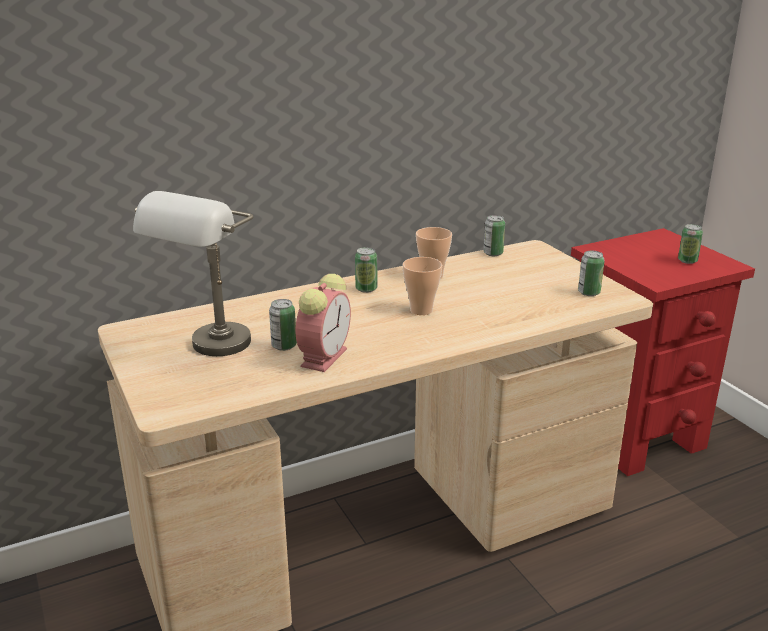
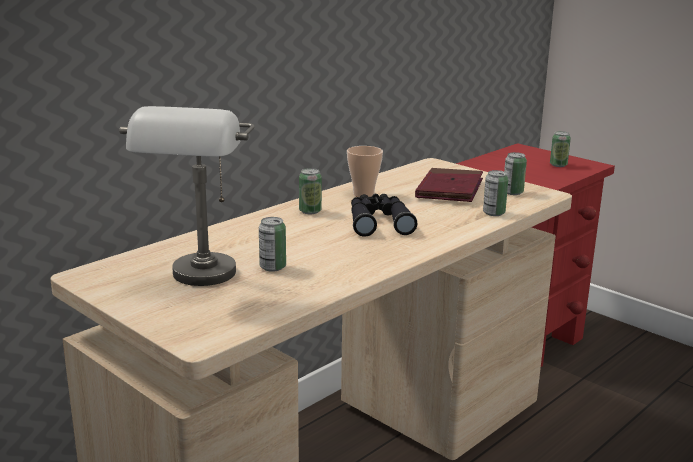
camera: 20 degrees left, 5 degrees down
alarm clock [296,274,351,372] -> none
cup [403,257,442,315] -> black binoculars [351,193,417,237]
can [483,215,505,256] -> can moved to [483,170,508,216]
none -> red book [415,168,483,202]

